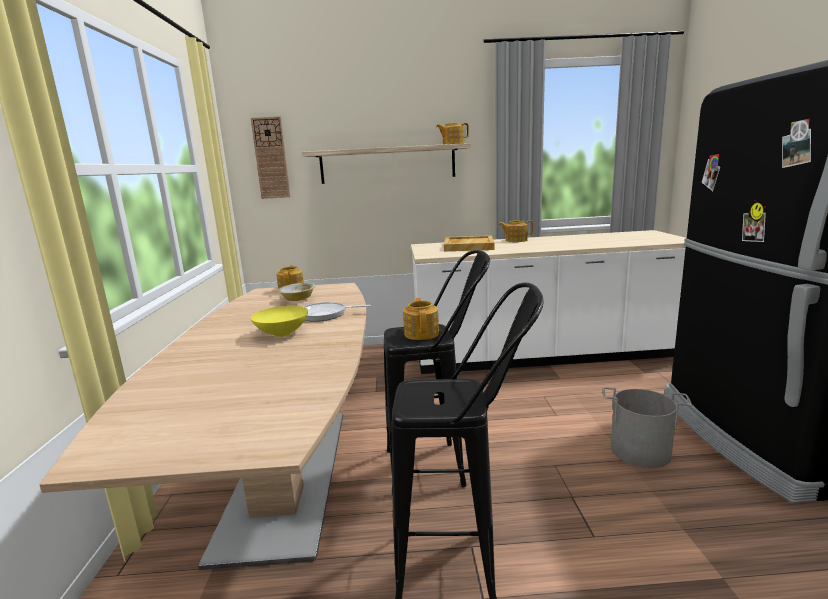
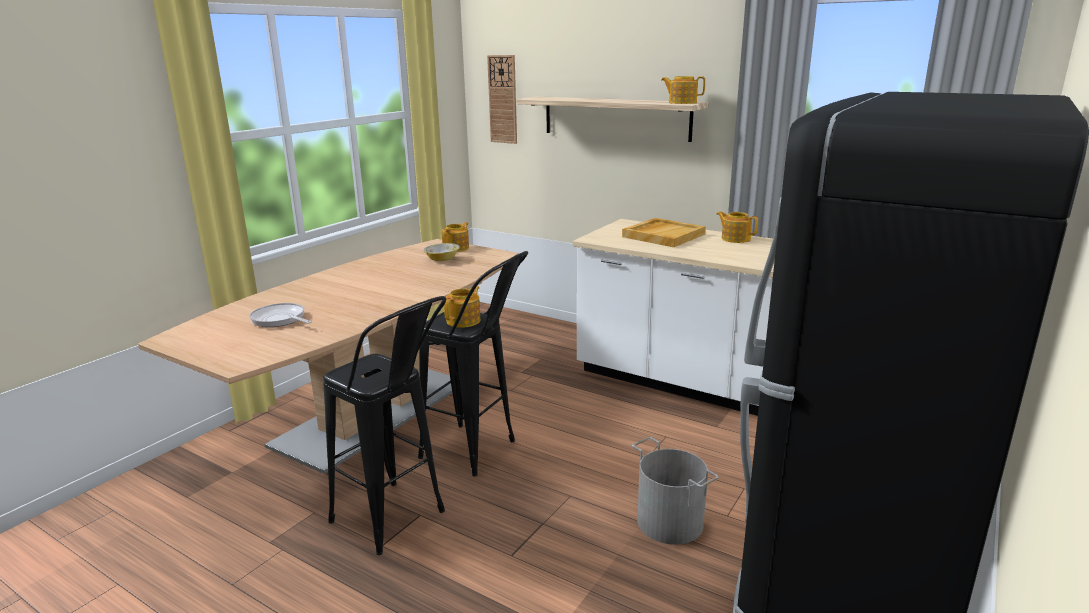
camera: 35 degrees right, 5 degrees up
yellow bowl [251,306,308,337] -> none
frying pan [303,302,371,322] -> frying pan moved to [249,303,312,327]

